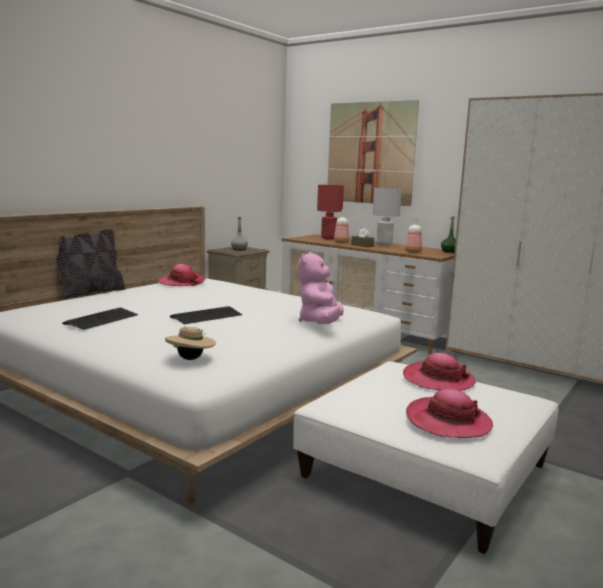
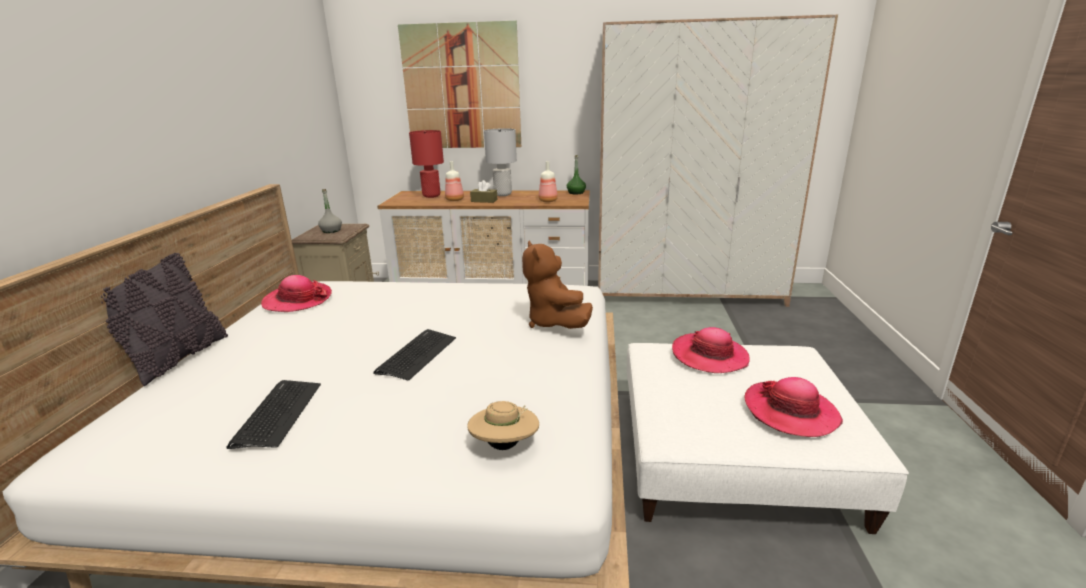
camera: 30 degrees left, 10 degrees up
pink plush toy [298,252,344,324] -> brown plush toy [522,241,593,329]

